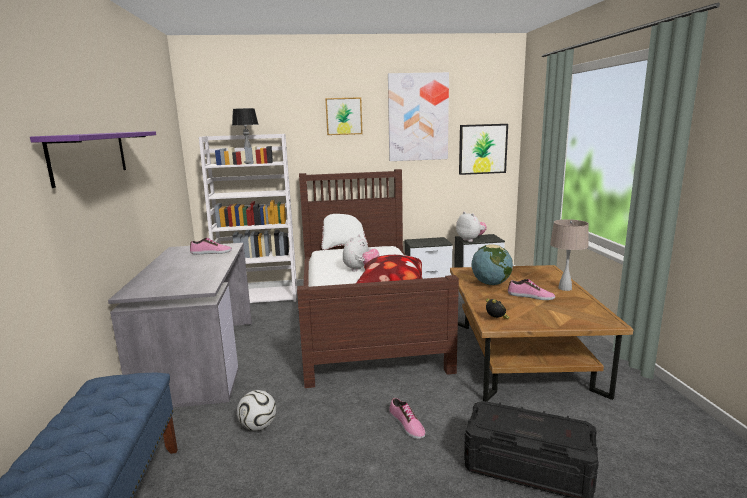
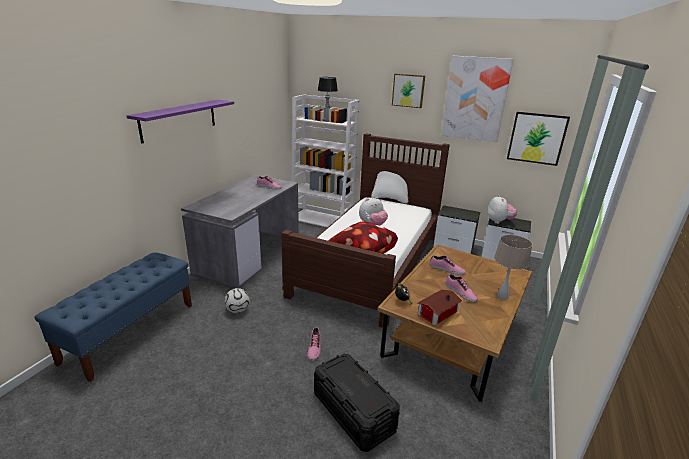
camera: 30 degrees right, 10 degrees up
globe [472,244,513,285] -> shoe [430,255,466,275]
none -> toy house [418,289,462,325]

